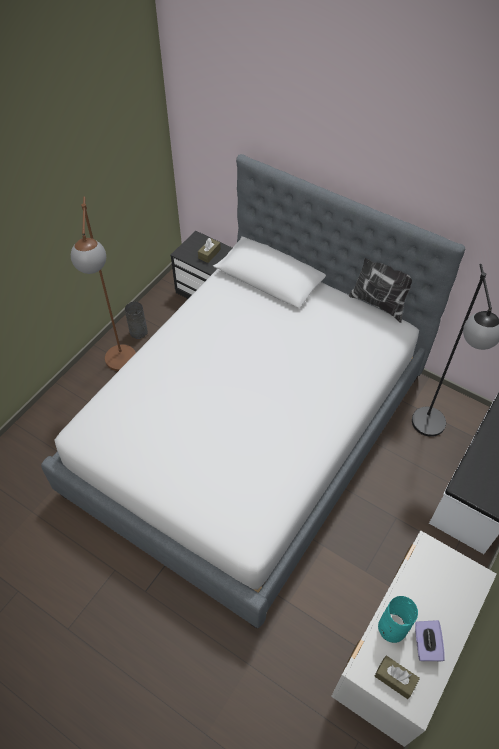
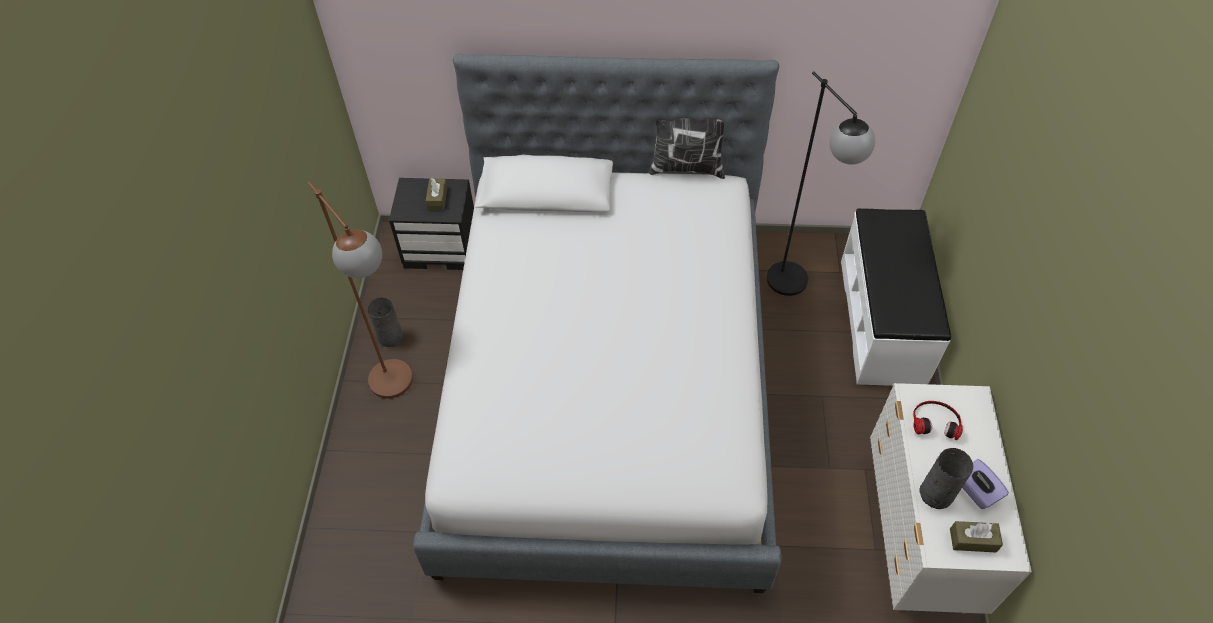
camera: 30 degrees left, 0 degrees up
turquoise vase [378,596,418,643] -> grey vase [919,448,973,509]
none -> headphones [913,401,963,440]

